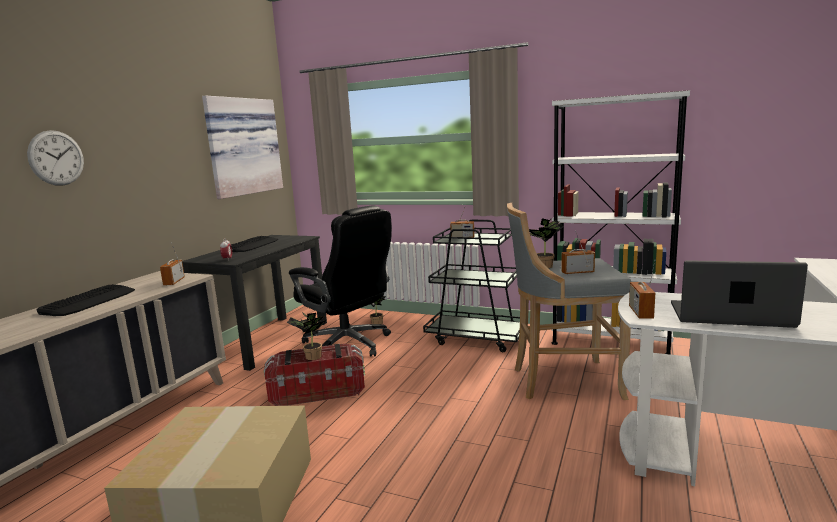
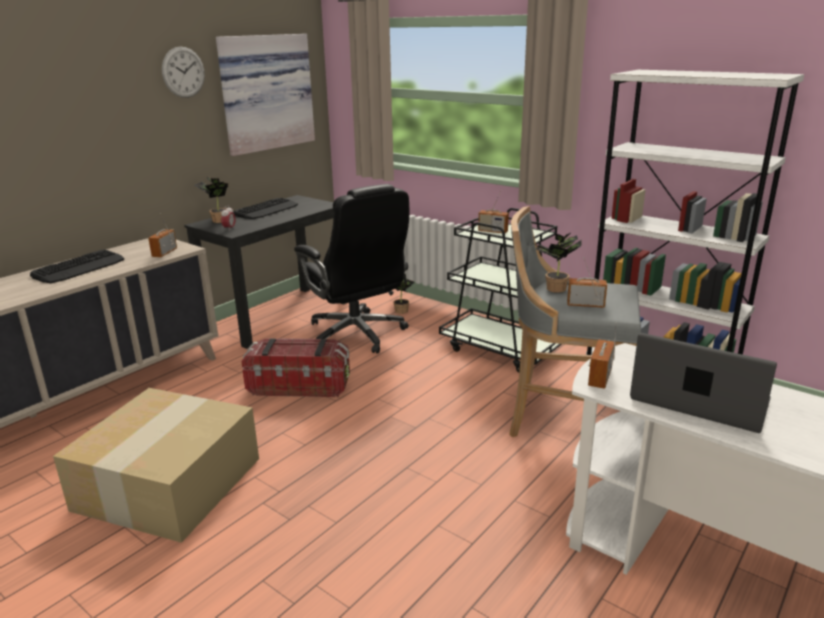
camera: 15 degrees right, 10 degrees up
wall clock [27,130,84,186] -> wall clock moved to [162,47,205,98]
potted plant [287,312,326,360] -> potted plant moved to [195,176,229,223]

